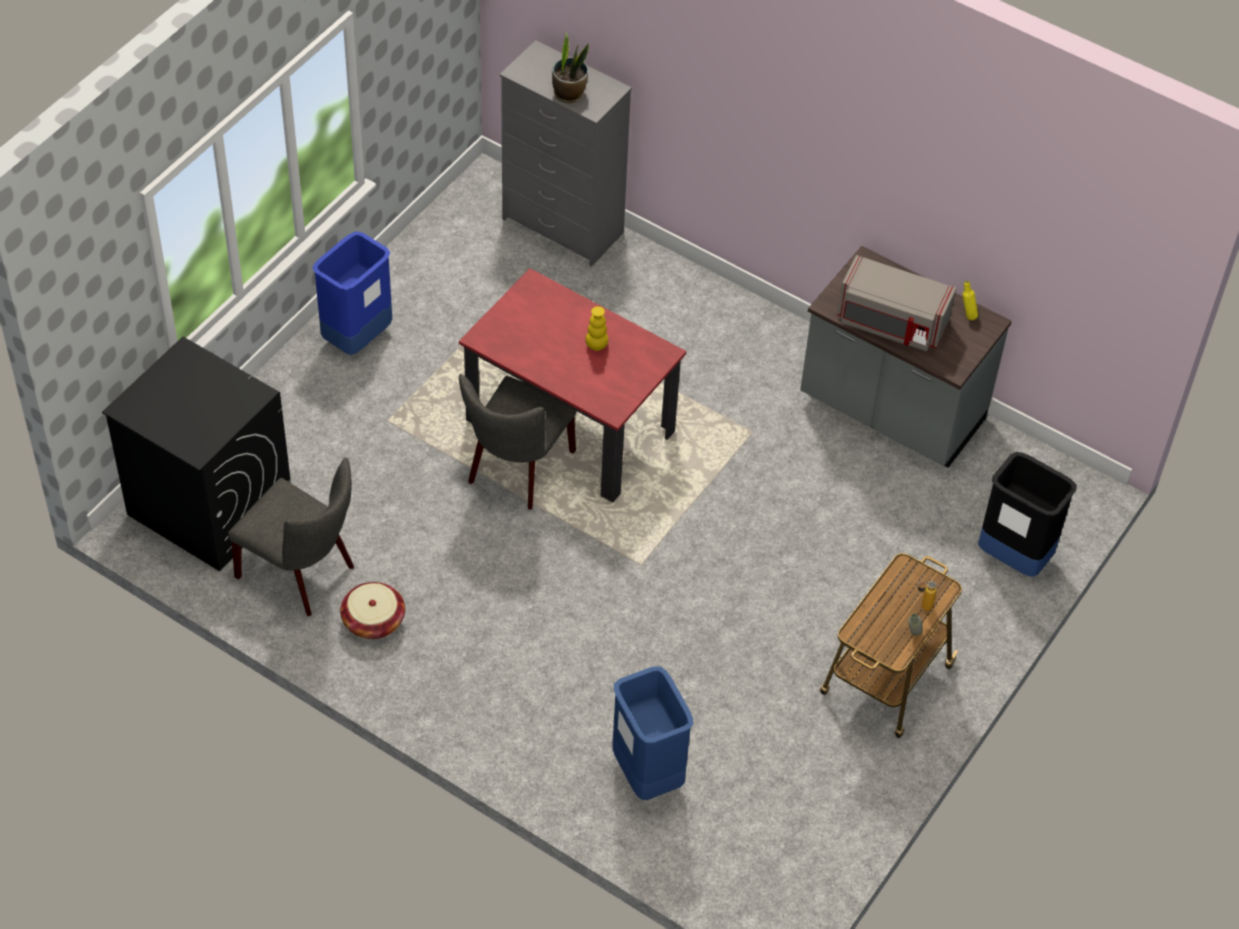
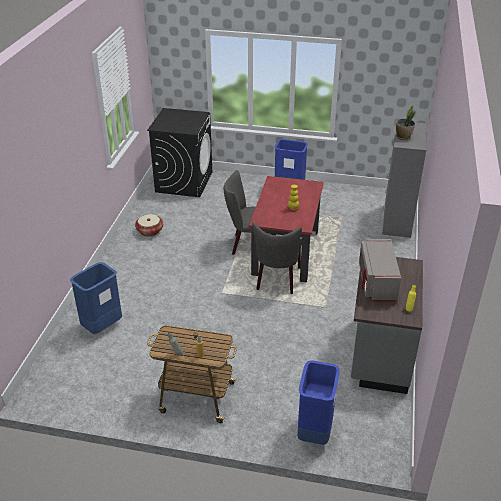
camera: 70 degrees right, 15 degrees down
grey chair [228,457,354,616] -> grey chair moved to [252,222,302,294]
black trash can [978,452,1077,577] -> blue trash can [297,360,340,445]

